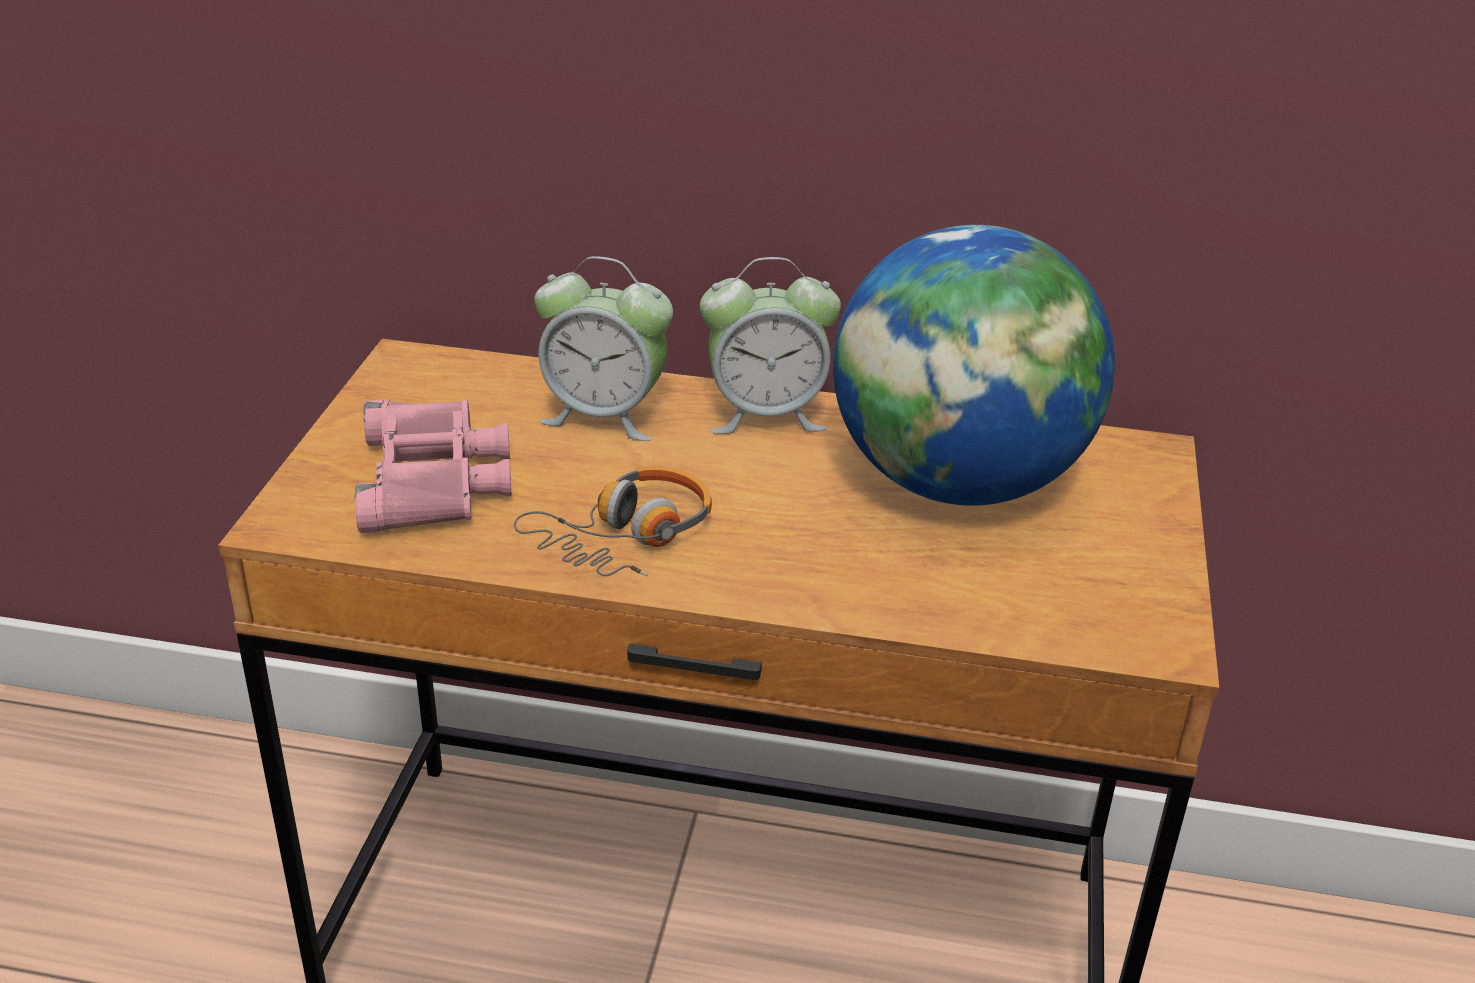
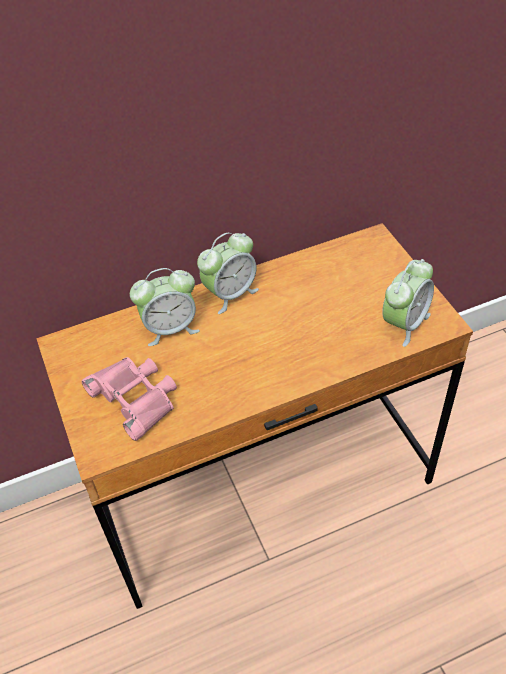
camera: 30 degrees left, 15 degrees up
headphones [514,466,712,577] -> none
globe [833,225,1115,506] -> none
none -> alarm clock [382,259,434,347]

